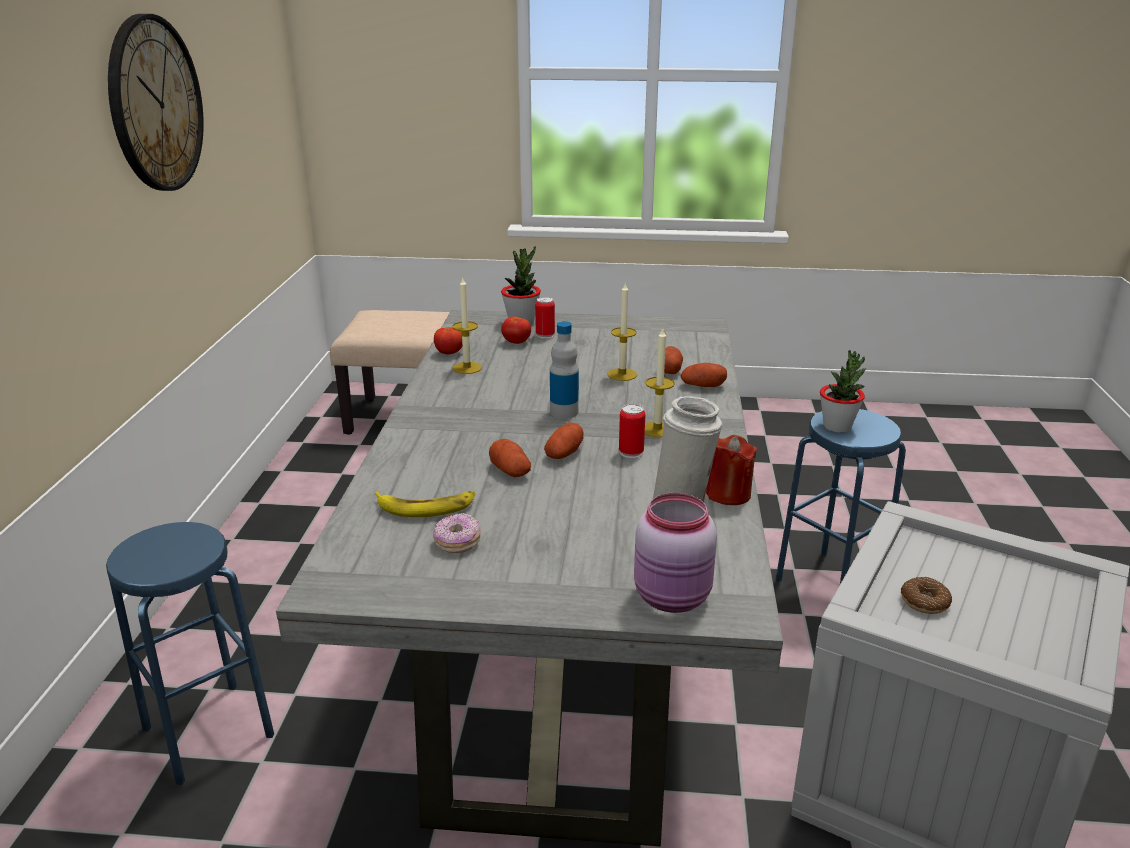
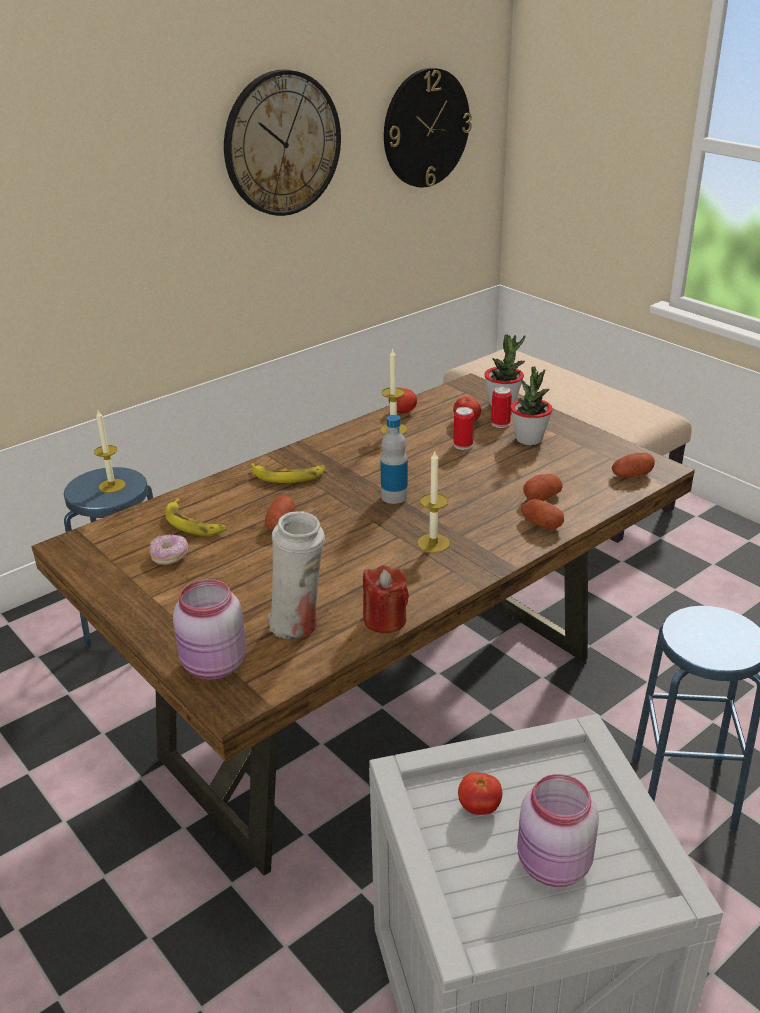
camera: 45 degrees right, 5 degrees up
grey dining table [276,310,783,847] -> brown dining table [31,373,695,876]
potato [544,423,583,459] -> potato moved to [612,453,655,477]
candle [608,283,637,381] -> candle moved to [94,410,126,493]
can [619,404,645,458] -> can moved to [453,407,474,450]
potted plant [820,350,866,433] -> potted plant moved to [510,366,553,445]
donut [901,577,952,614] -> tomato [458,772,502,815]
none -> banana [251,463,325,483]
none -> wall clock [384,68,472,187]
none -> pink jar [517,774,599,887]

